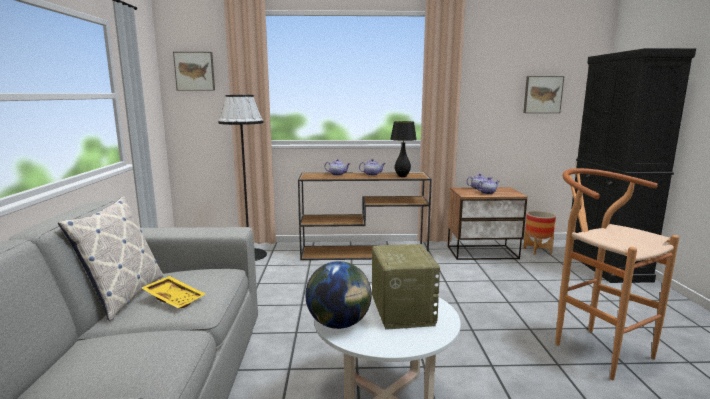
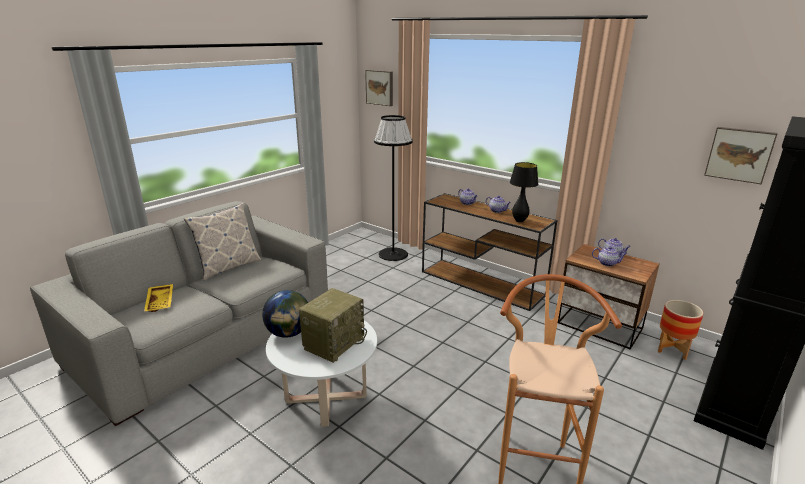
camera: 40 degrees right, 10 degrees up
yellow tray [141,276,205,308] -> yellow tray moved to [144,284,173,312]

